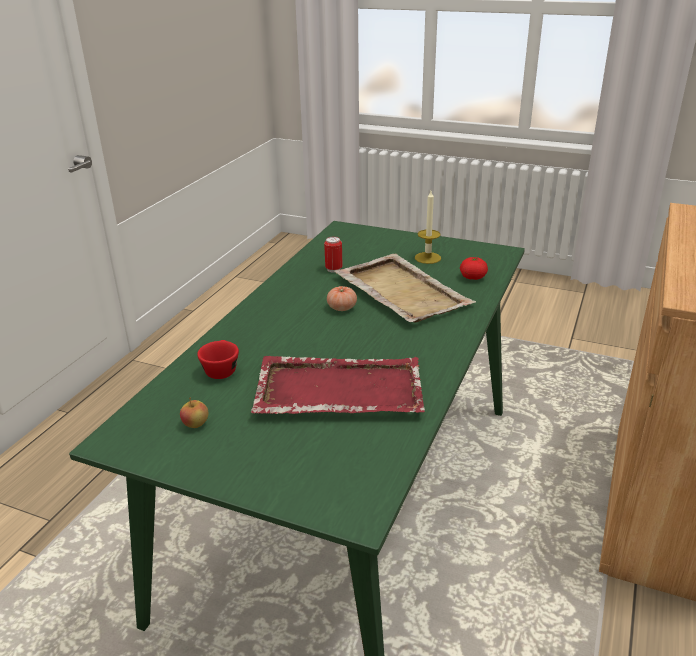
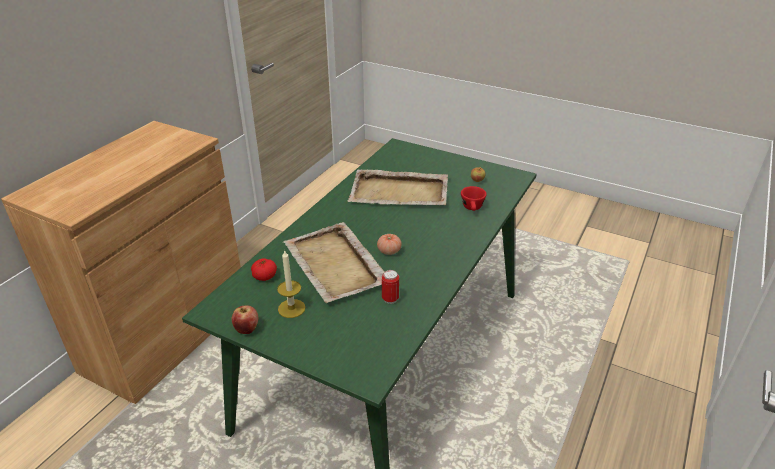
camera: 175 degrees left, 5 degrees up
red tray [251,356,425,414] -> beige tray [348,170,448,205]
none -> apple [232,306,258,334]

